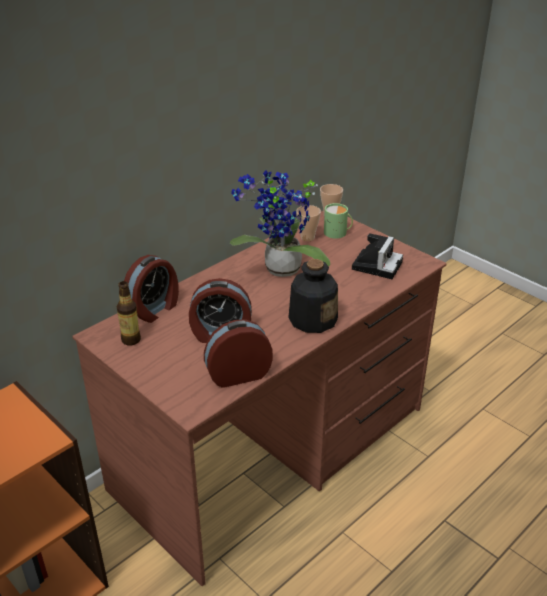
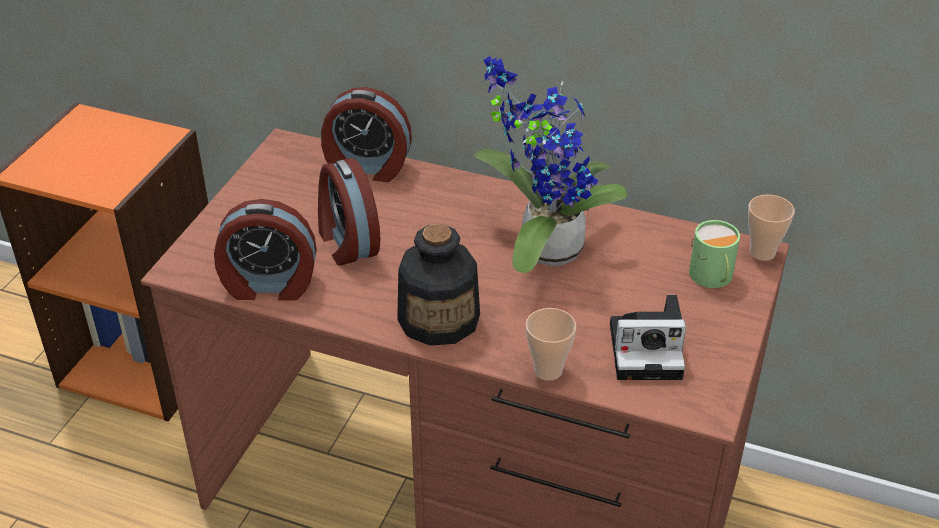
camera: 65 degrees right, 5 degrees up
bottle [116,281,141,345] -> none
alarm clock [204,319,273,388] -> alarm clock turned 135 degrees clockwise [214,199,317,301]
cup [296,205,321,241] -> cup moved to [526,308,576,381]

